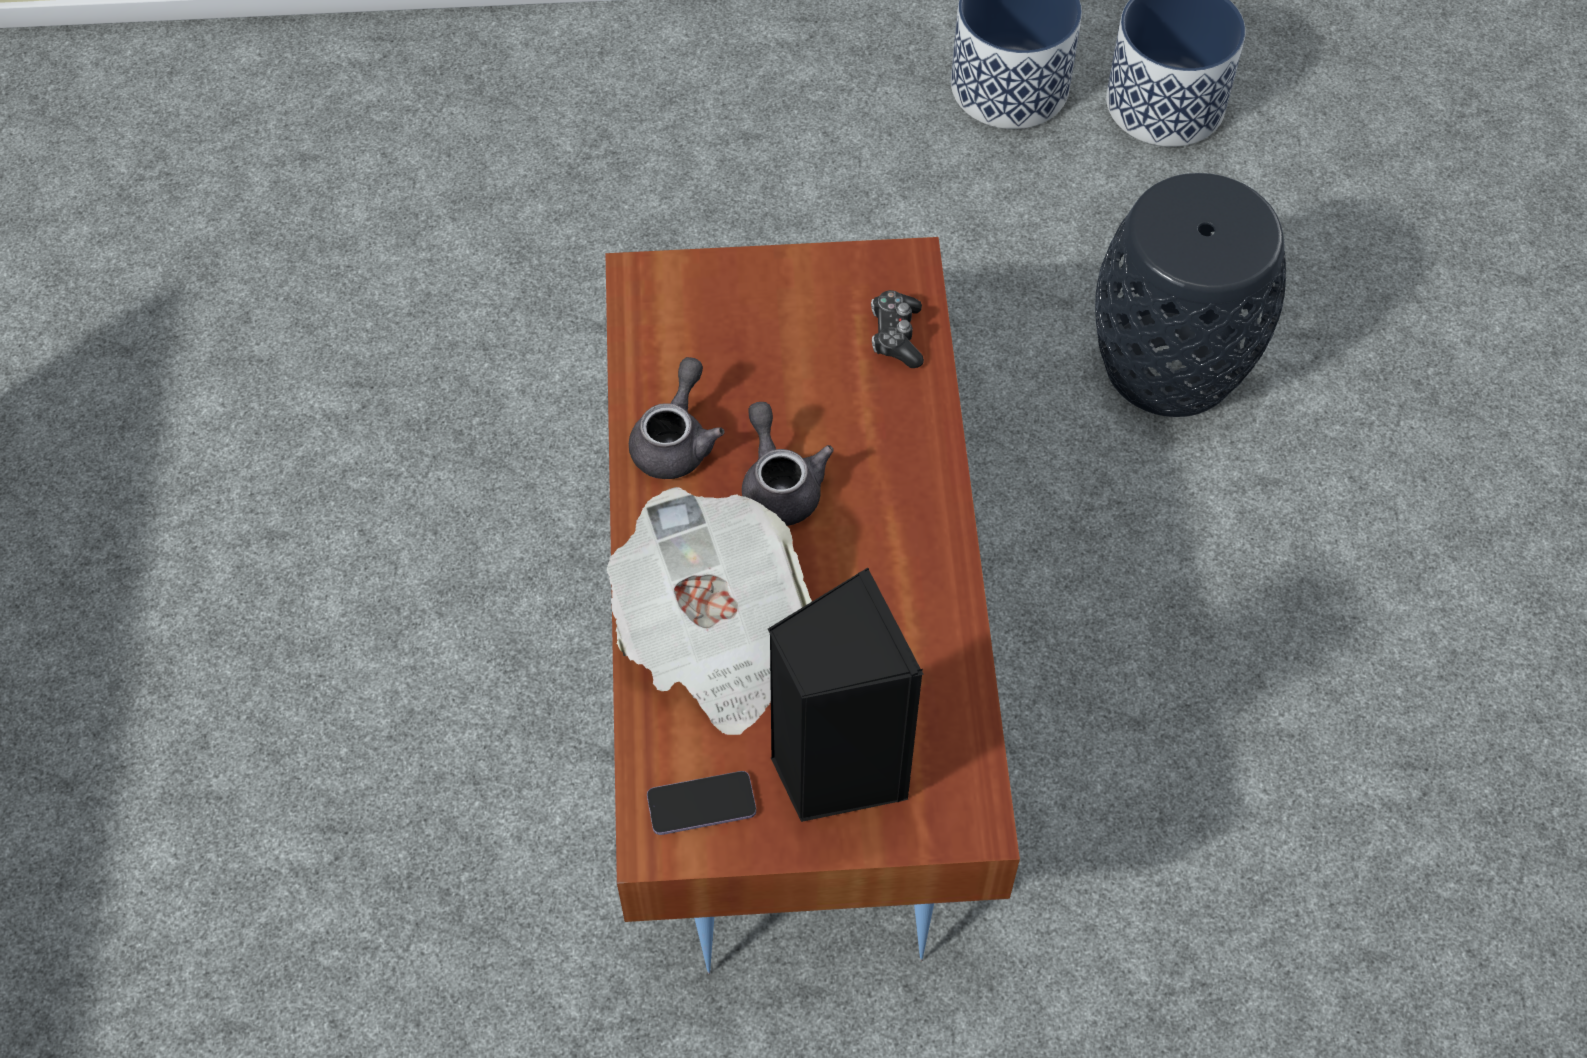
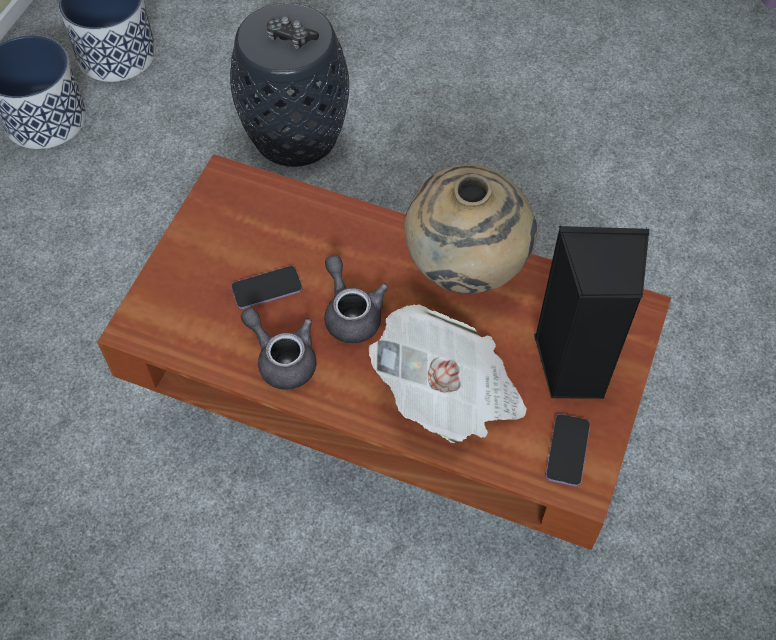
camera: 65 degrees left, 0 degrees up
grey teapot [742,402,834,526] -> grey teapot turned 60 degrees clockwise [324,255,388,343]
game controller [871,290,924,368] -> game controller moved to [267,16,319,49]
none -> phone [231,266,303,309]
none -> beige vase [404,164,537,294]

